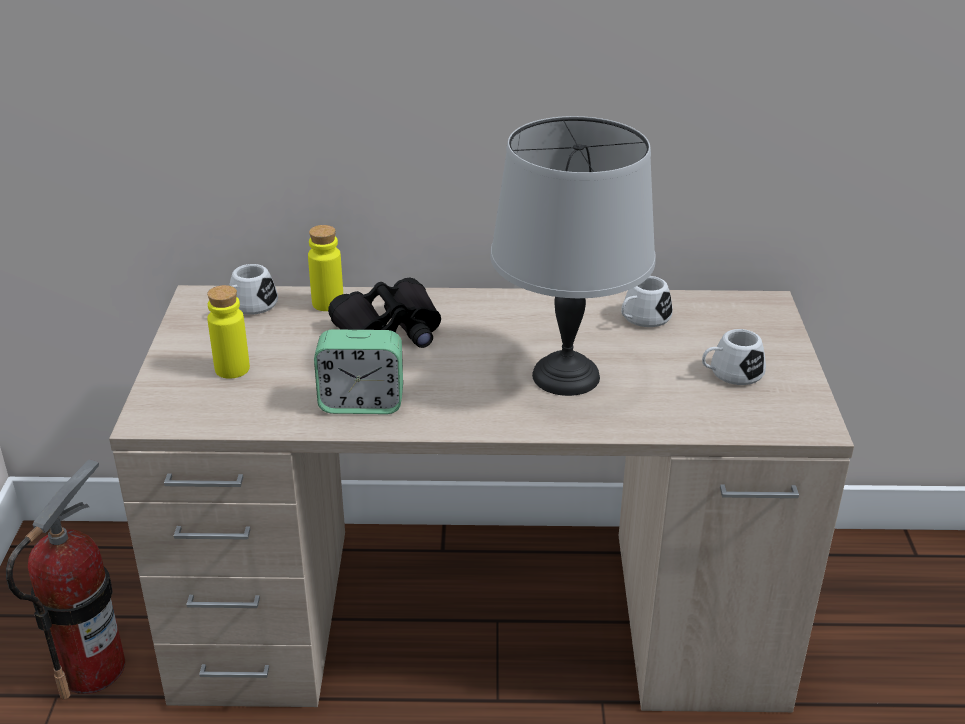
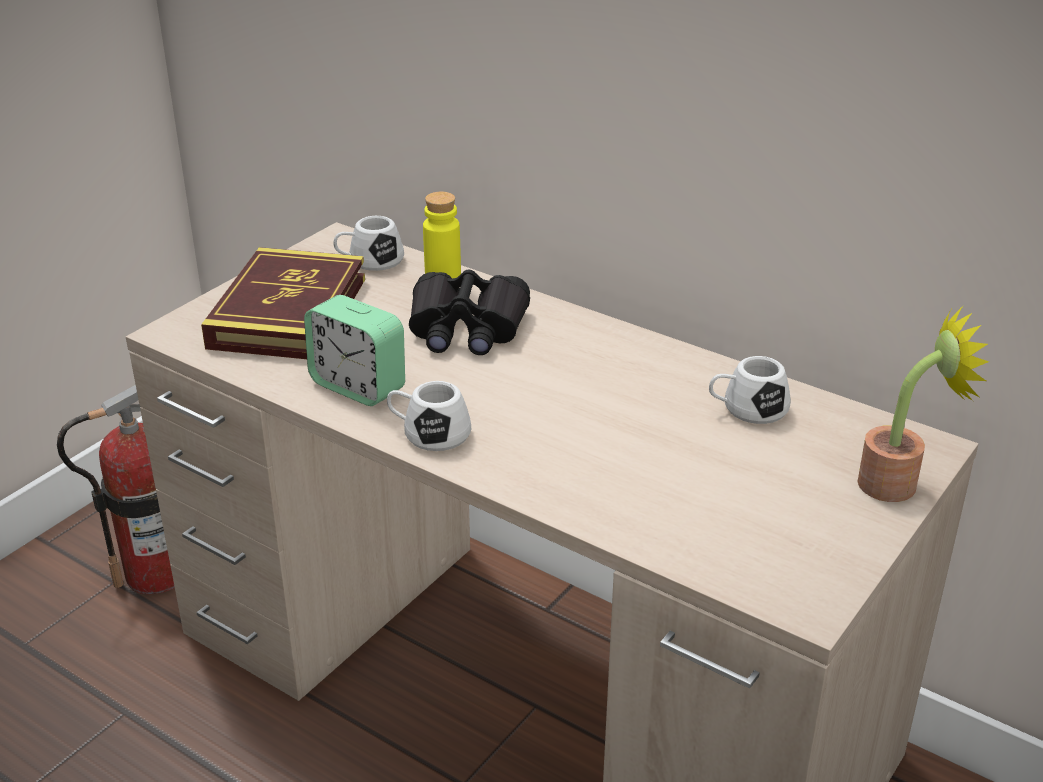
camera: 35 degrees right, 0 degrees up
yellow bottle [207,285,250,379] -> book [201,247,365,359]
grey table lamp [490,116,656,396] -> none
white mug [702,329,766,385] -> white mug moved to [387,381,471,451]
none -> potted plant [857,306,989,502]

